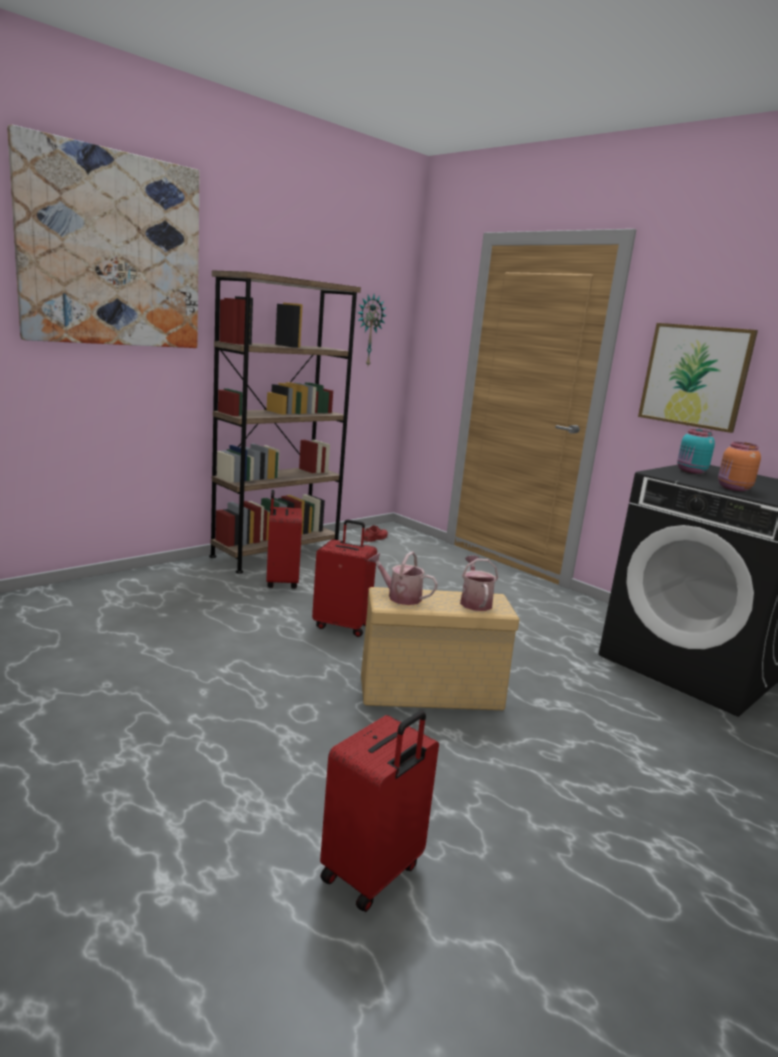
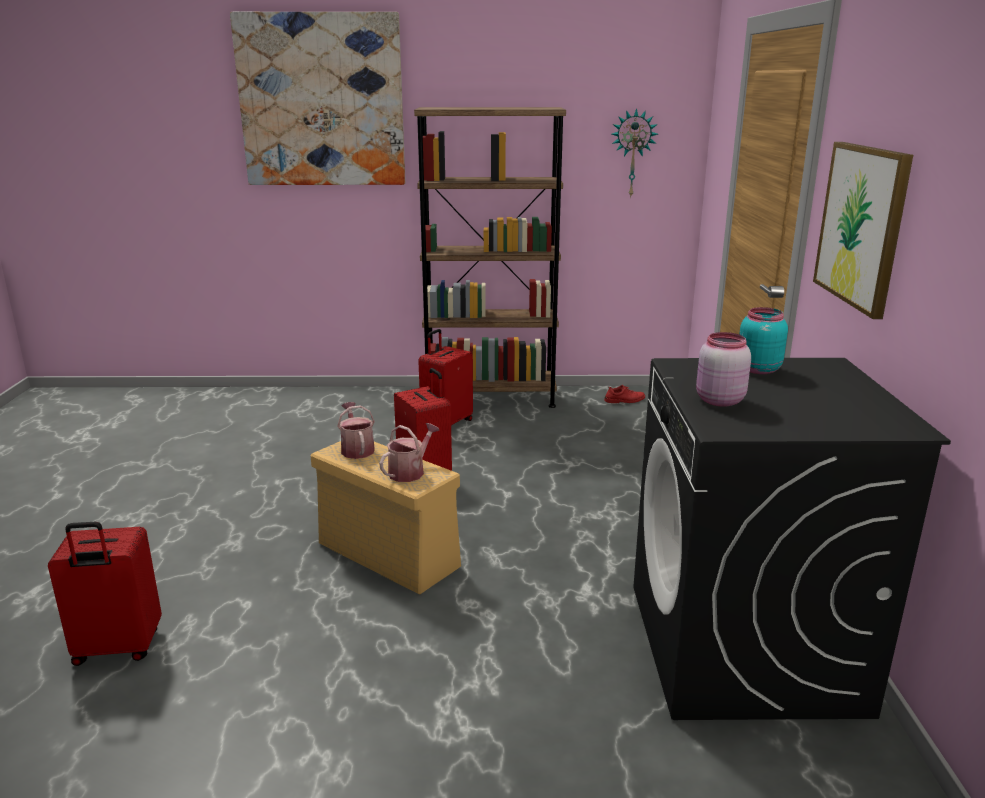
camera: 45 degrees right, 5 degrees up
orange jar [718,442,761,491] -> pink jar [696,332,751,407]

